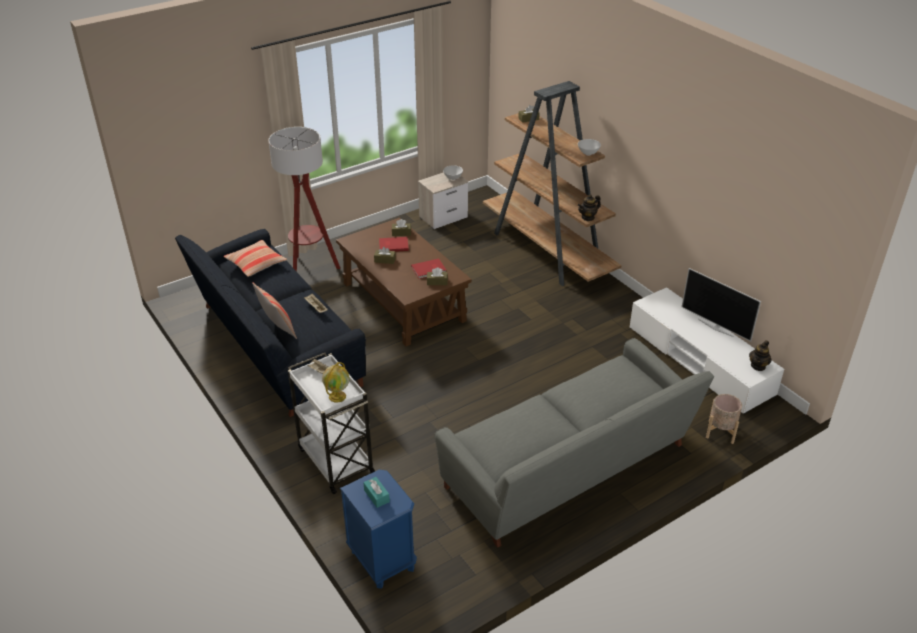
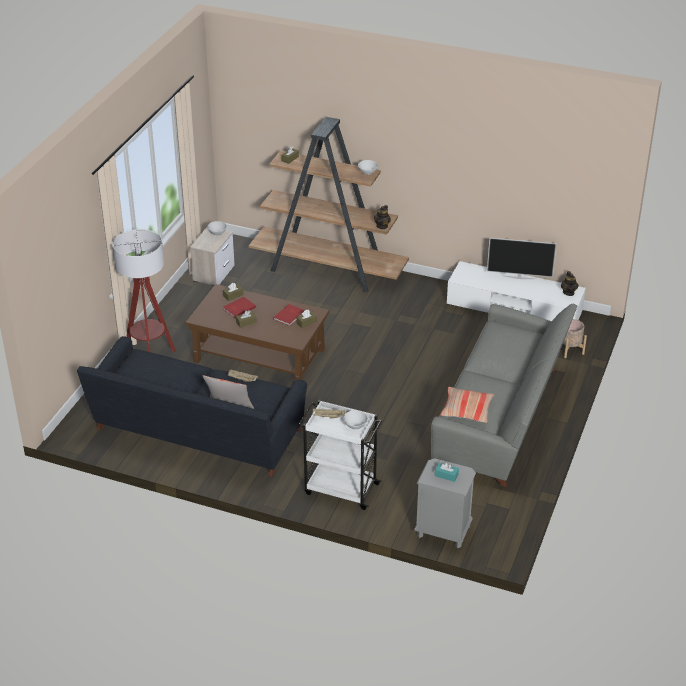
camera: 35 degrees left, 0 degrees up
pillow [224,240,287,277] -> pillow moved to [440,387,494,423]
globe [322,362,350,403] -> white bowl [343,410,368,429]
blue nightstand [340,470,417,589] -> grey nightstand [415,458,476,548]

